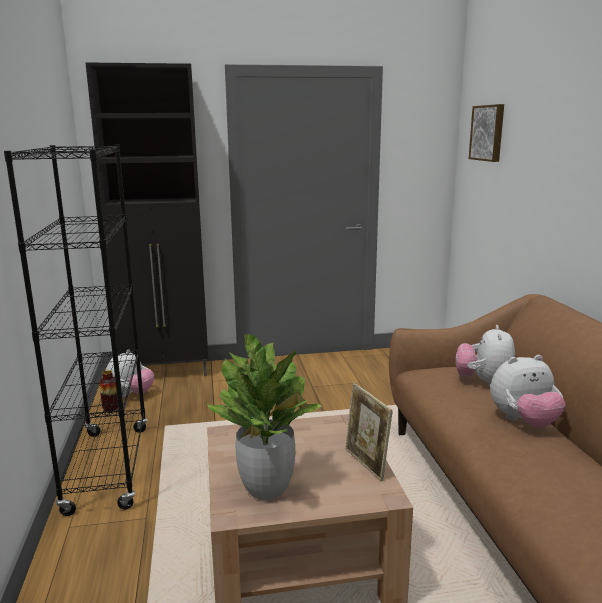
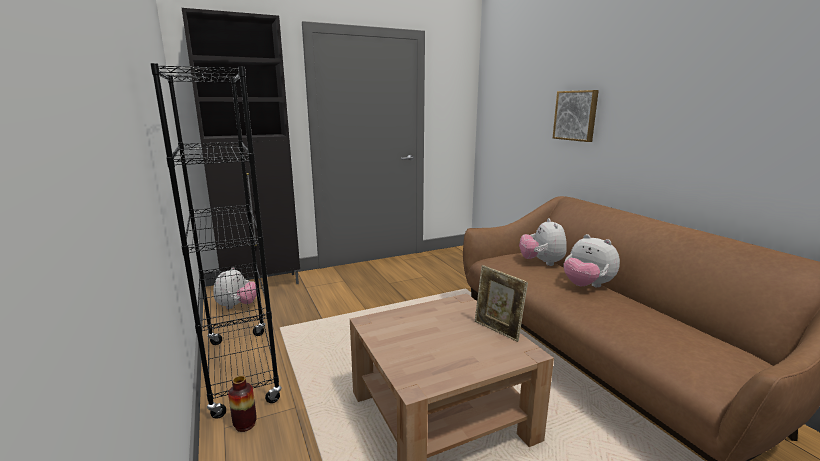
camera: 15 degrees left, 0 degrees up
vase [99,370,118,412] -> vase moved to [228,376,257,432]
potted plant [207,334,321,500] -> none
picture [469,104,504,162] -> picture moved to [553,90,599,142]
plush toy [490,355,566,428] -> plush toy turned 75 degrees clockwise [564,234,620,288]

